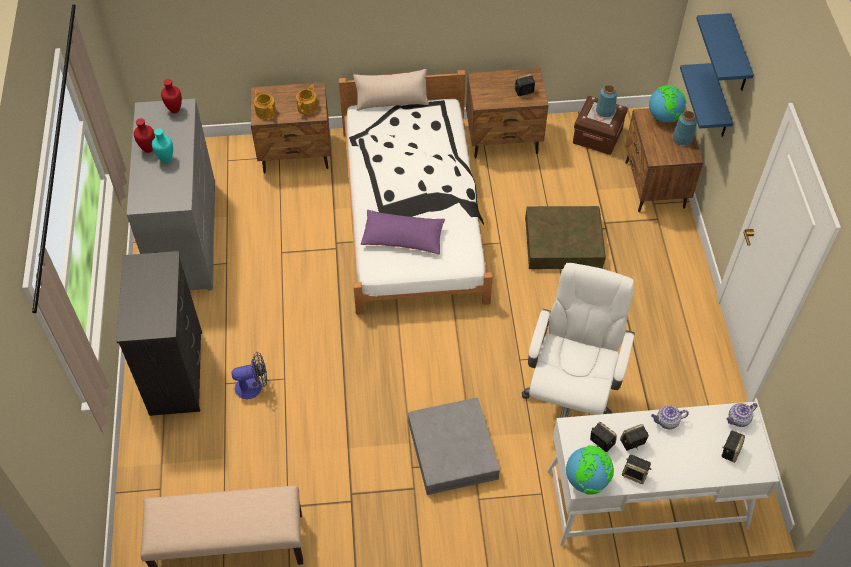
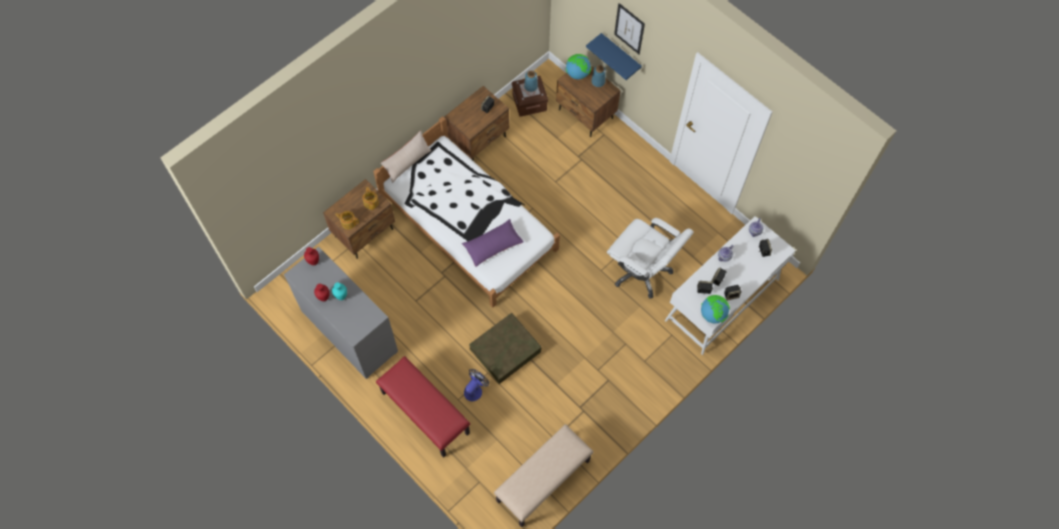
camera: 40 degrees left, 10 degrees up
black dresser [116,251,202,416] -> red bench [376,356,470,458]
grey storage box [408,398,500,495] -> none
white office chair [522,263,635,418] -> white office chair turned 150 degrees clockwise [607,218,694,299]
brown storage box [525,206,606,269] -> brown storage box moved to [469,313,542,384]
blue shelf [696,13,754,91] -> picture [614,3,645,54]

